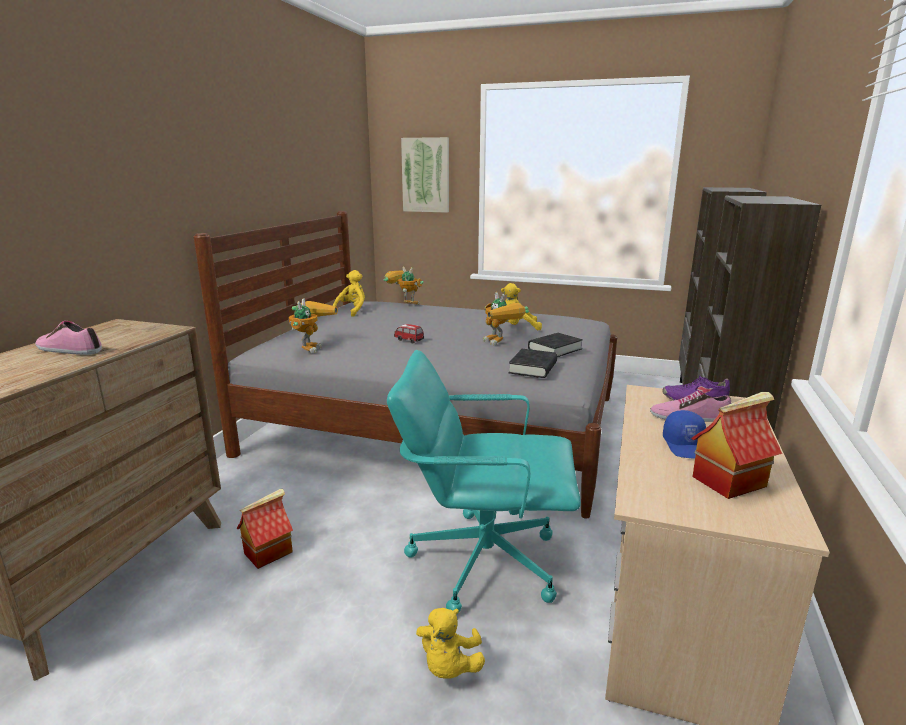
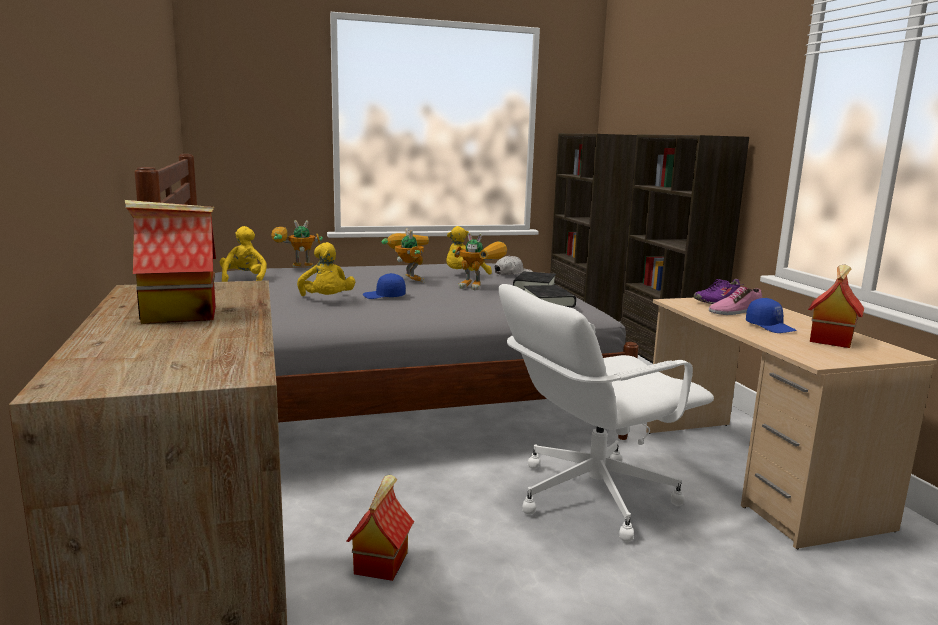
camera: 35 degrees left, 5 degrees down
shoe [35,321,102,355] -> toy house [125,200,216,324]
toy robot [289,298,338,354] -> toy robot moved to [382,228,429,283]
turquoise office chair [387,350,581,615] -> white office chair [499,284,714,542]
toy car [394,324,424,344] -> blue cap [363,273,406,299]
picture [401,137,449,213] -> none
yellow plush toy [416,607,485,679] -> yellow plush toy moved to [297,242,355,296]
none -> white cap [495,255,533,275]

